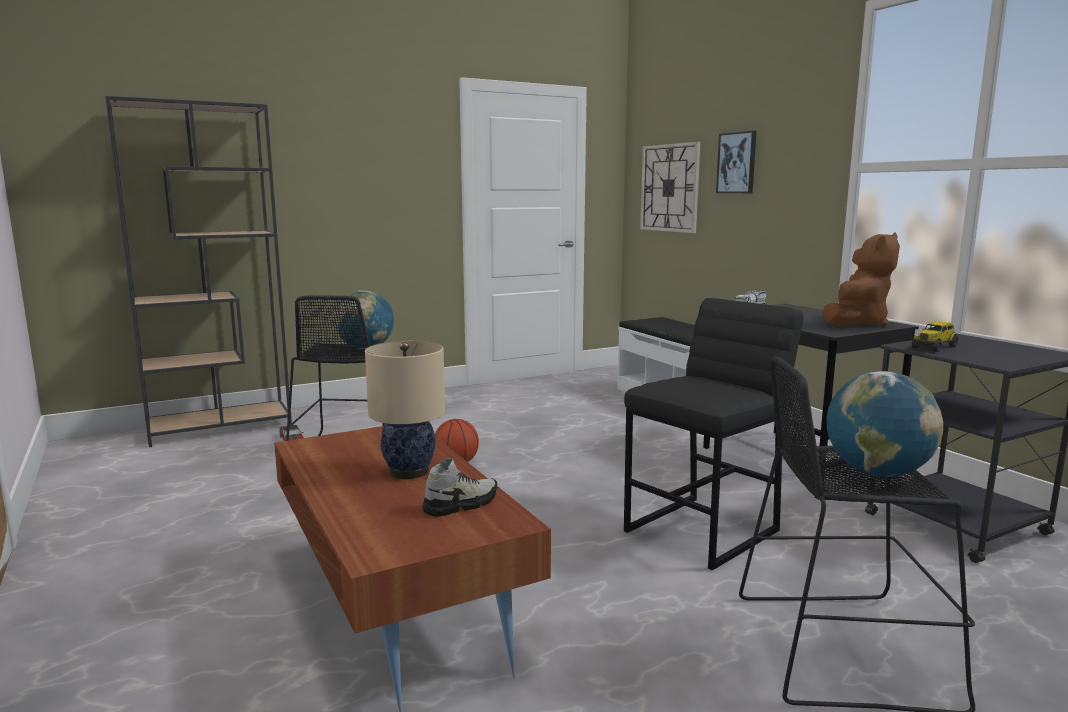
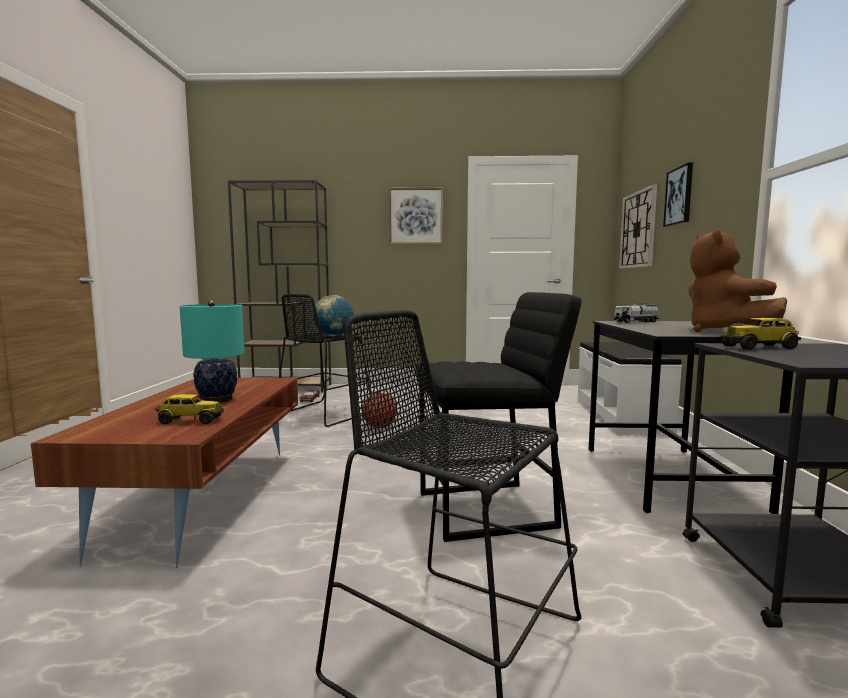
camera: 30 degrees right, 5 degrees down
beige table lamp [365,341,445,479] -> turquoise table lamp [180,300,245,403]
shoe [422,458,497,517] -> toy truck [155,394,224,424]
brown plush toy [822,232,900,327] -> brown plush toy turned 105 degrees clockwise [689,229,787,332]
globe [827,371,943,477] -> none
none -> picture [389,188,443,244]

